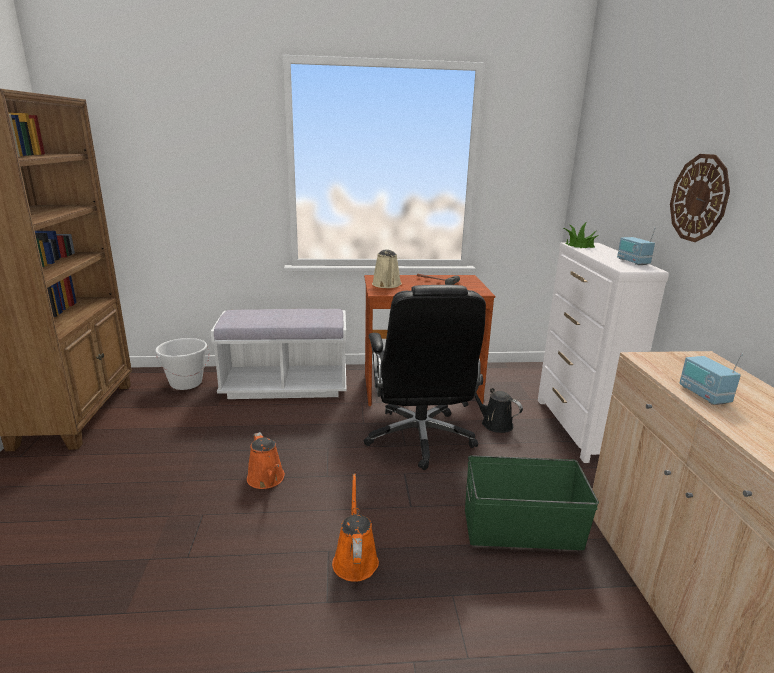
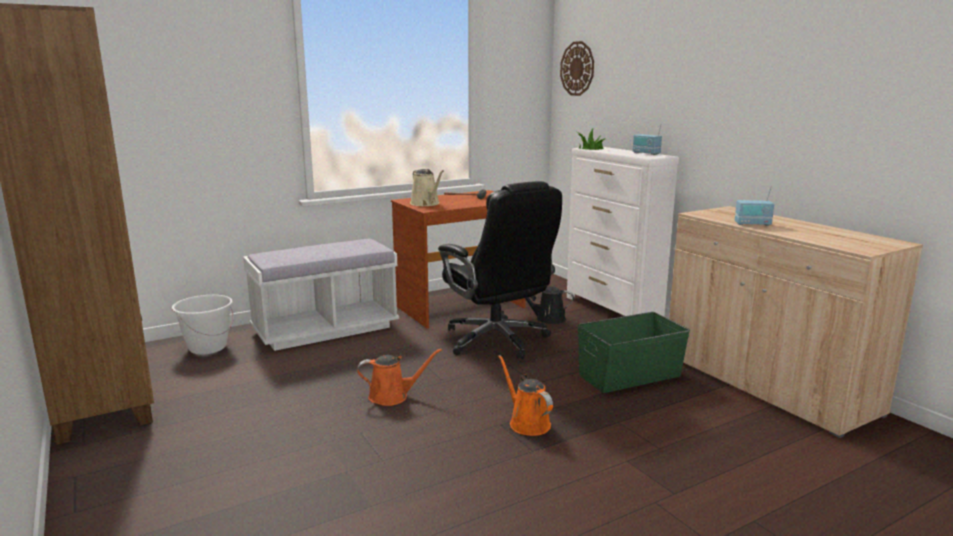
camera: 25 degrees left, 5 degrees down
orange watering can [247,432,285,489] -> orange watering can turned 45 degrees counterclockwise [357,349,442,406]
wall clock [670,154,730,242] -> wall clock moved to [560,41,594,96]
radio [679,353,743,405] -> radio turned 45 degrees counterclockwise [735,187,774,226]

